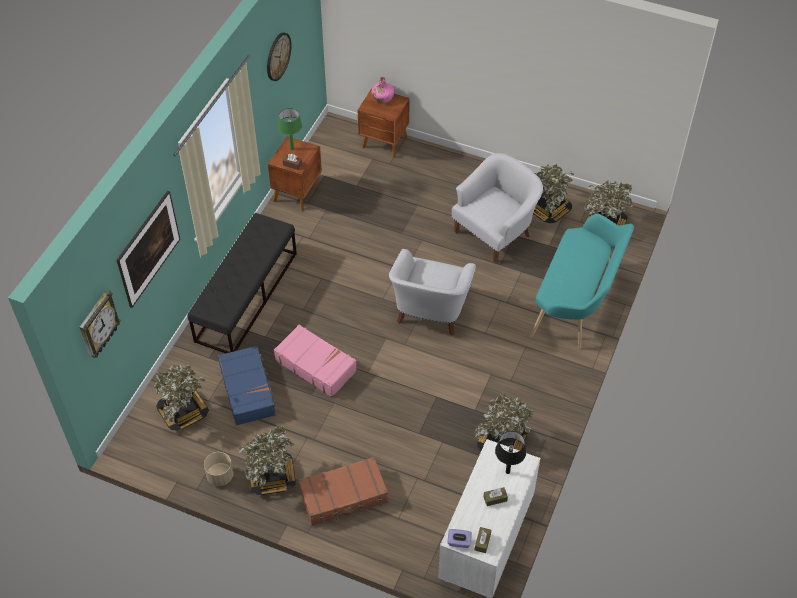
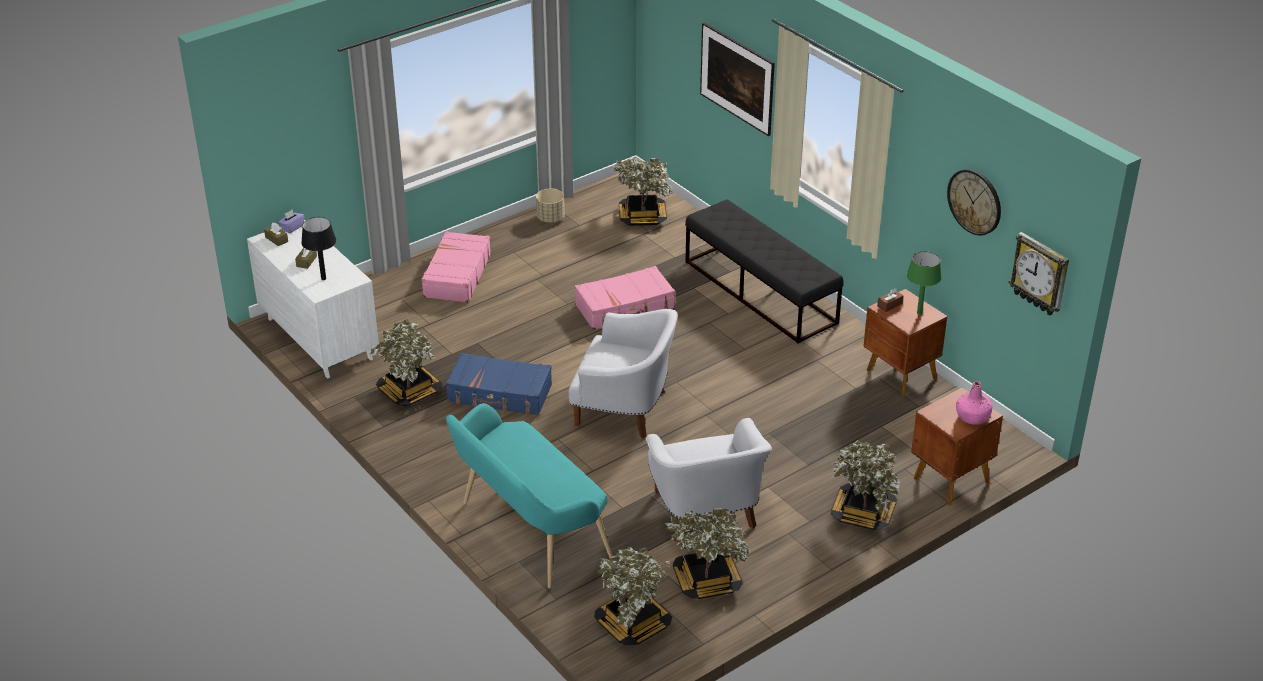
camera: 120 degrees right, 15 degrees down
wall clock [79,290,121,358] -> wall clock moved to [1009,232,1069,315]
blue suitcase [218,346,277,426] -> blue suitcase moved to [446,353,552,416]
potted plant [238,426,296,495] -> potted plant moved to [831,440,901,530]
brown suitcase [298,457,388,526] -> pink suitcase [421,231,491,302]
white armchair [389,249,476,336] -> white armchair turned 150 degrees clockwise [569,309,678,439]

